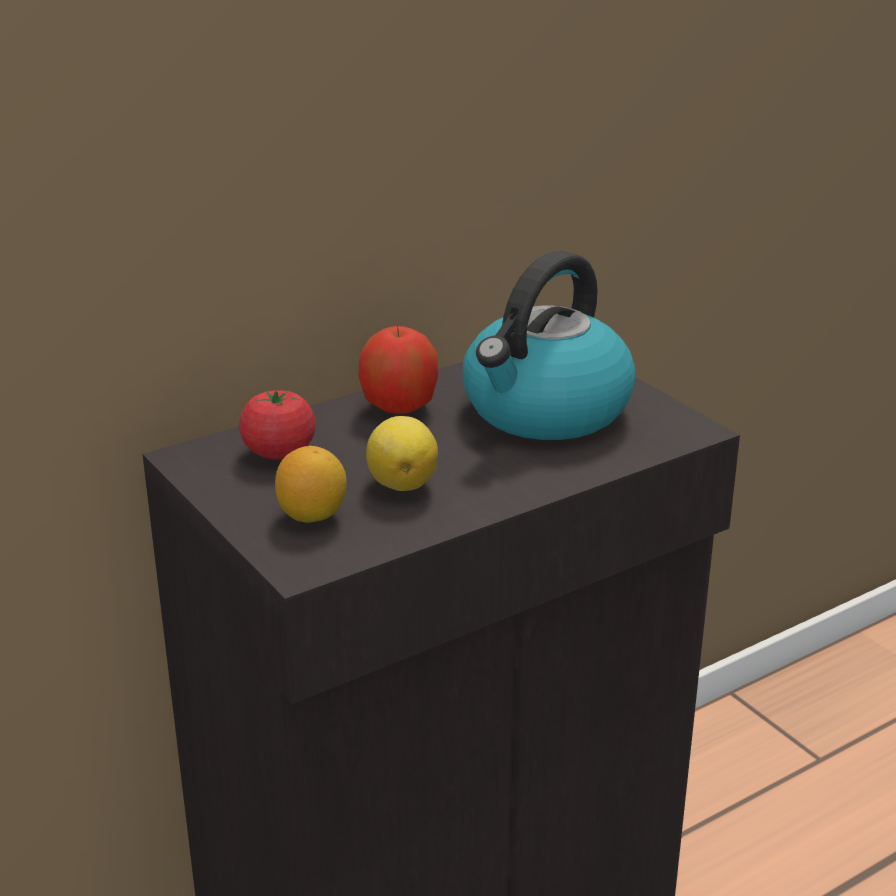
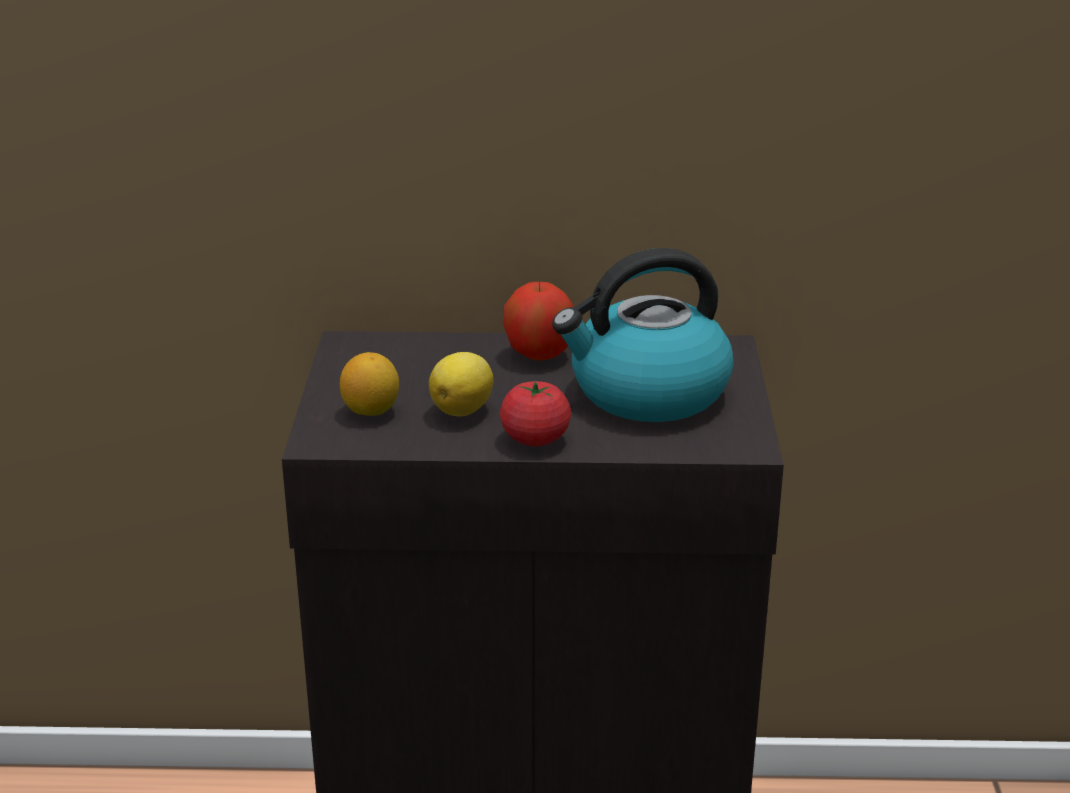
camera: 35 degrees right, 0 degrees up
tomato [239,390,316,460] -> tomato moved to [500,380,571,446]

